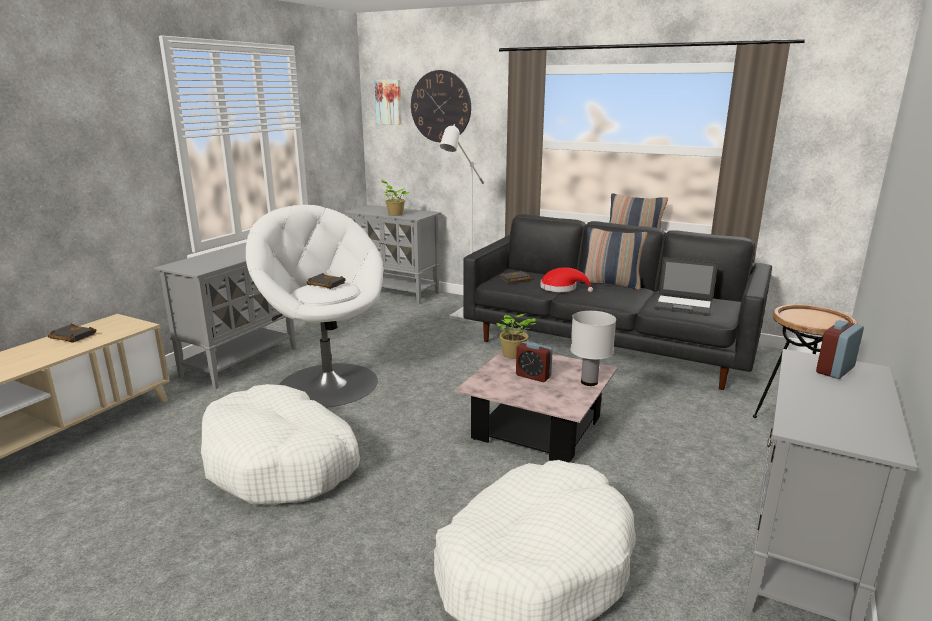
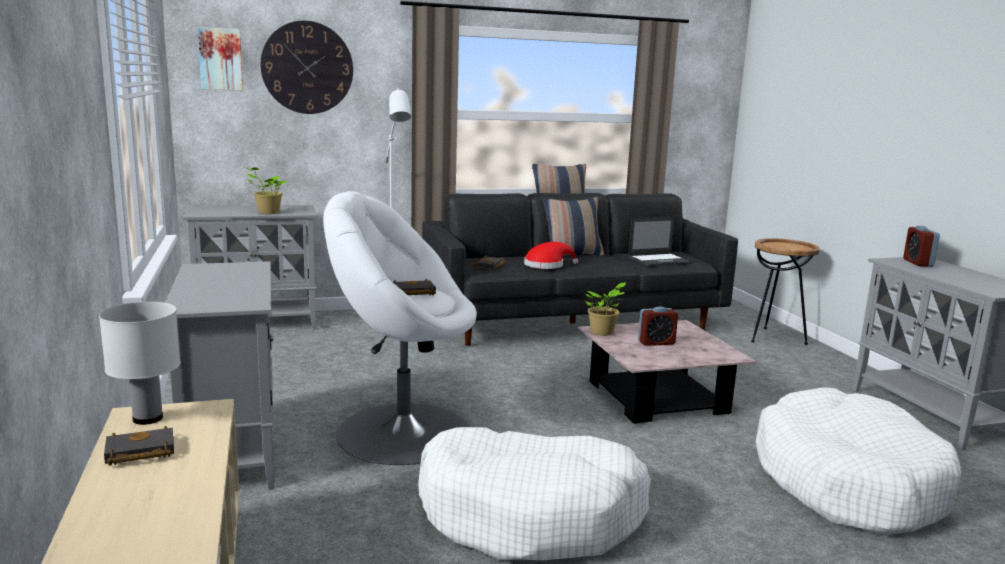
camera: 45 degrees left, 5 degrees down
white table lamp [570,311,616,386] -> white table lamp moved to [99,302,181,425]

